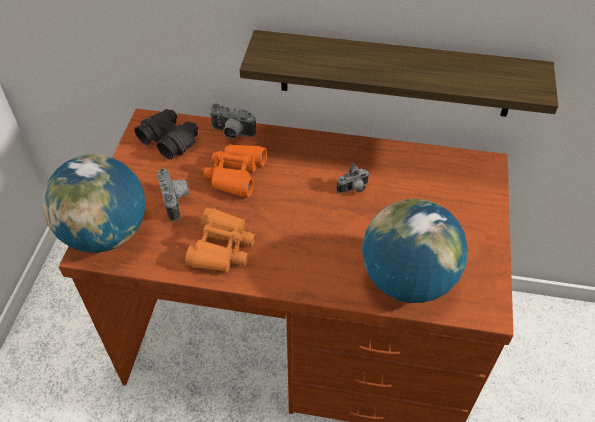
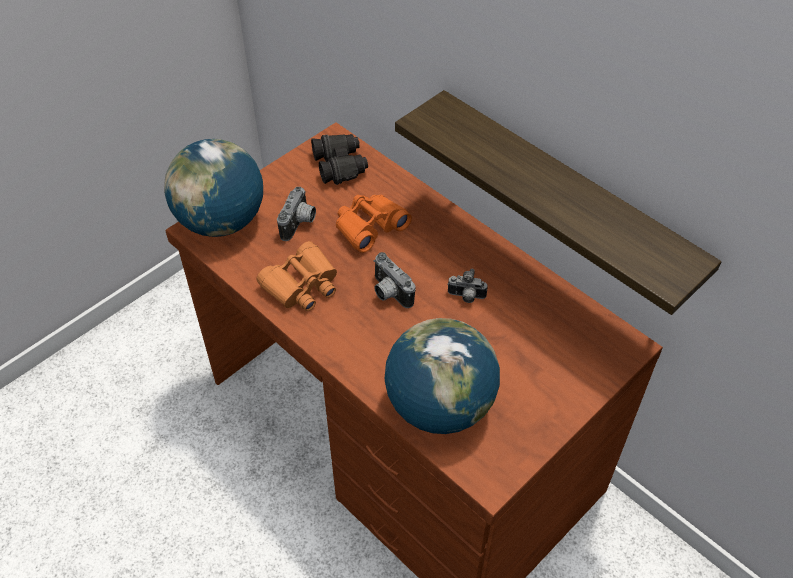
camera: 35 degrees right, 0 degrees up
camera [209,104,256,139] -> camera moved to [374,252,415,308]

